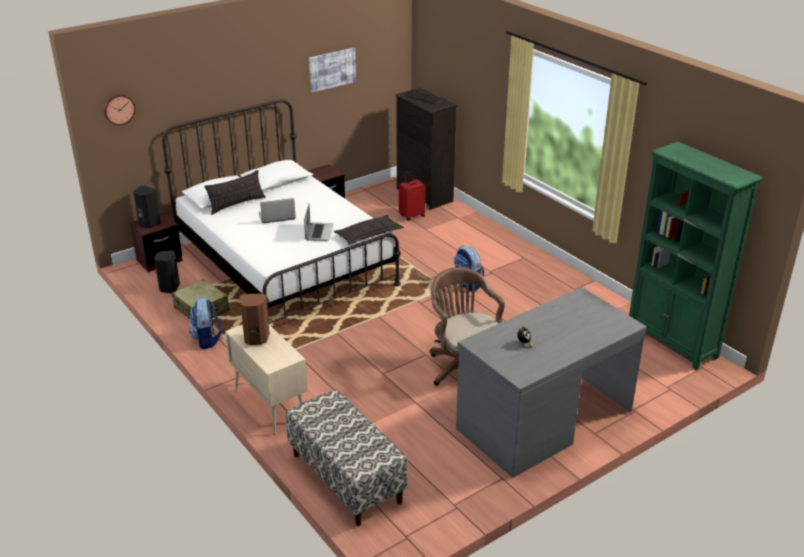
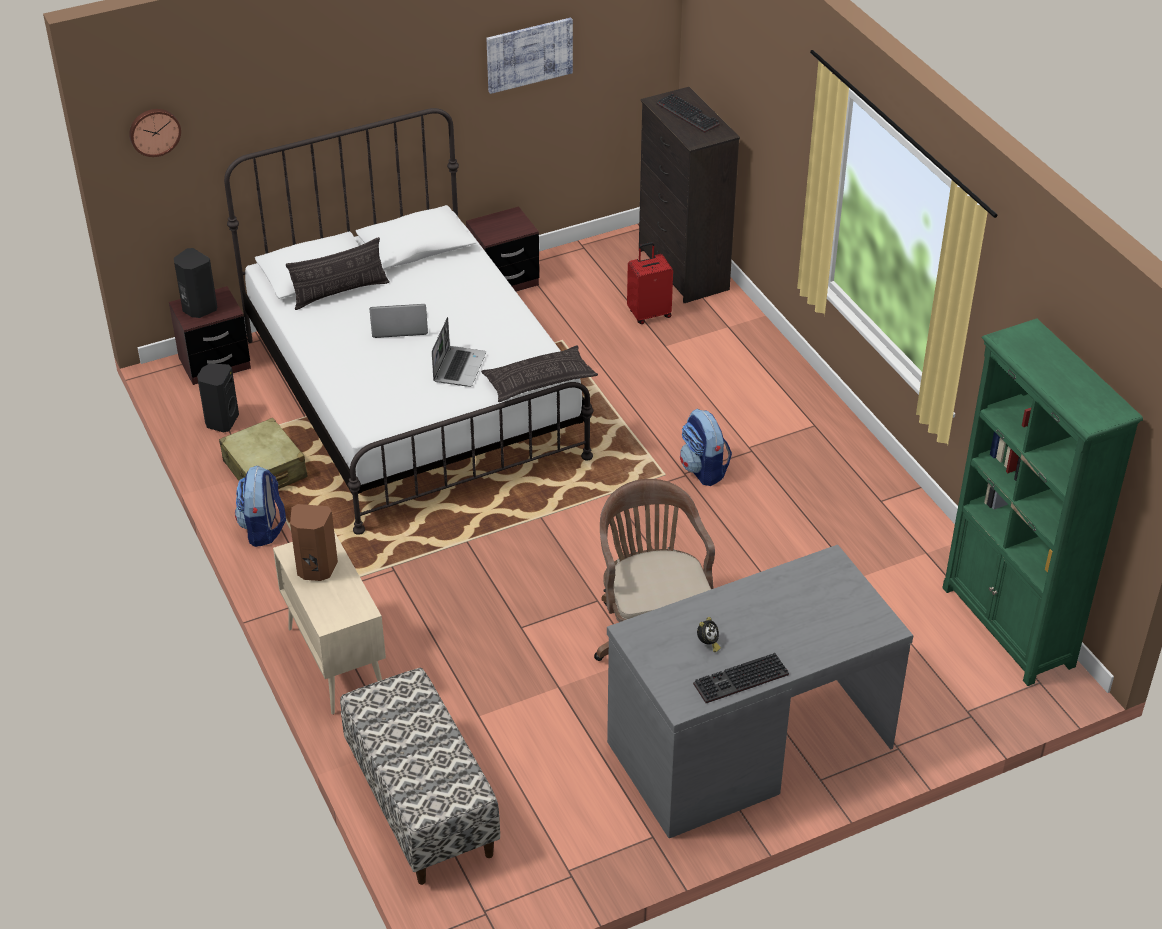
camera: 10 degrees right, 10 degrees up
none -> keyboard [693,653,789,703]

